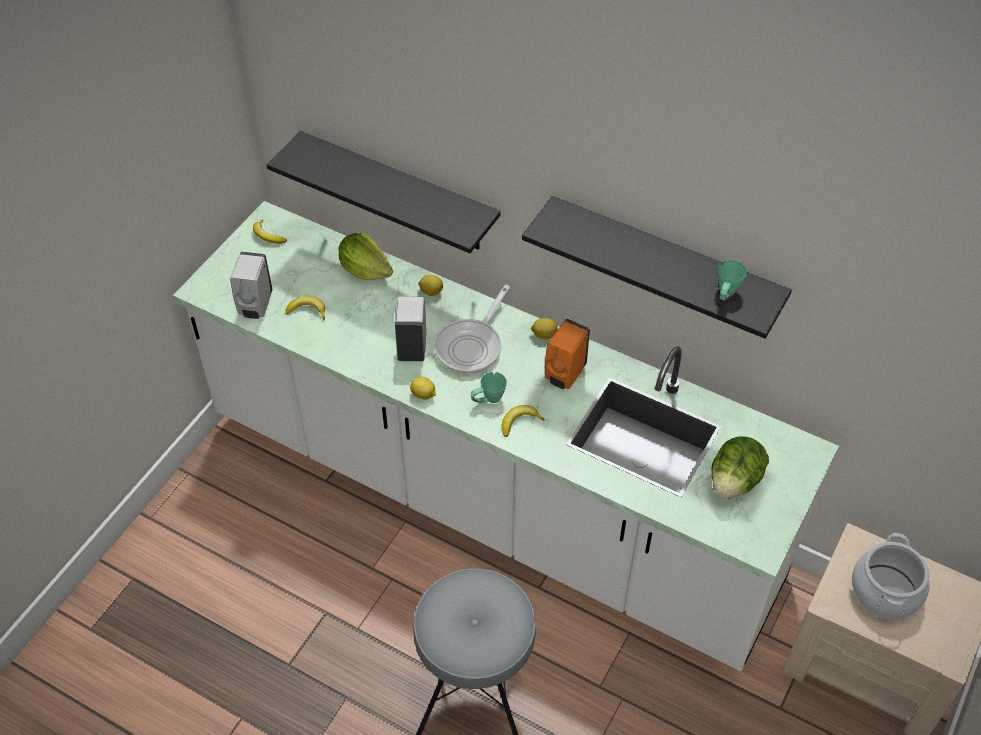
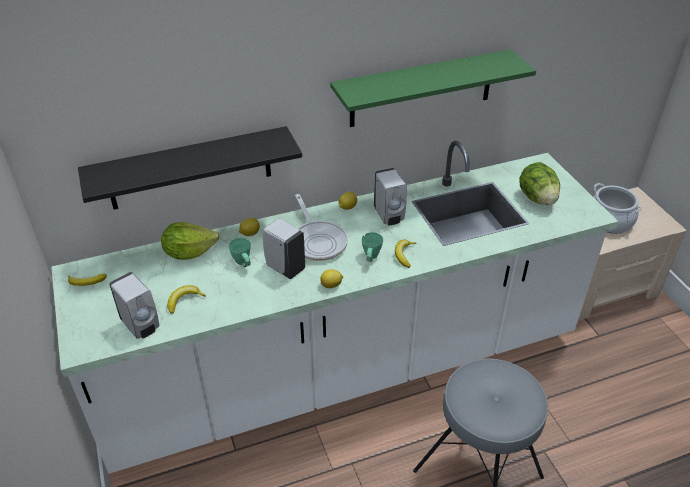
camera: 50 degrees left, 10 degrees down
black shelf [522,196,792,339] -> green shelf [330,49,536,127]
orange soap dispenser [545,319,590,389] -> white soap dispenser [374,168,407,226]
green mug [717,260,747,300] -> green mug moved to [229,238,251,267]

